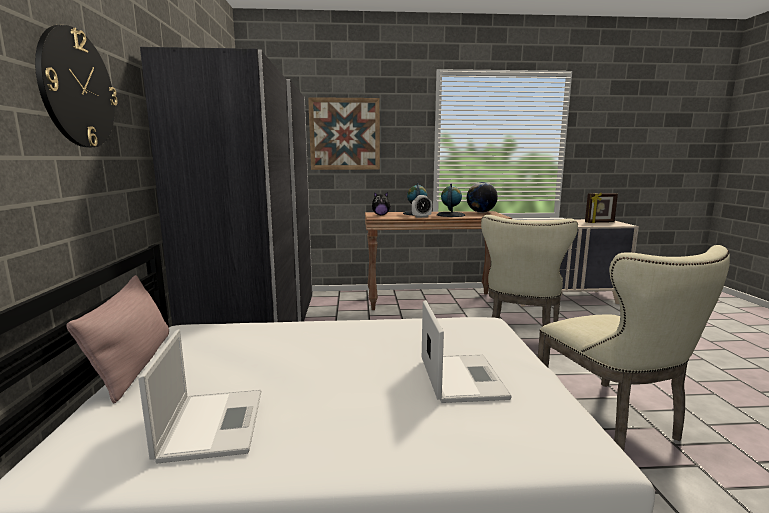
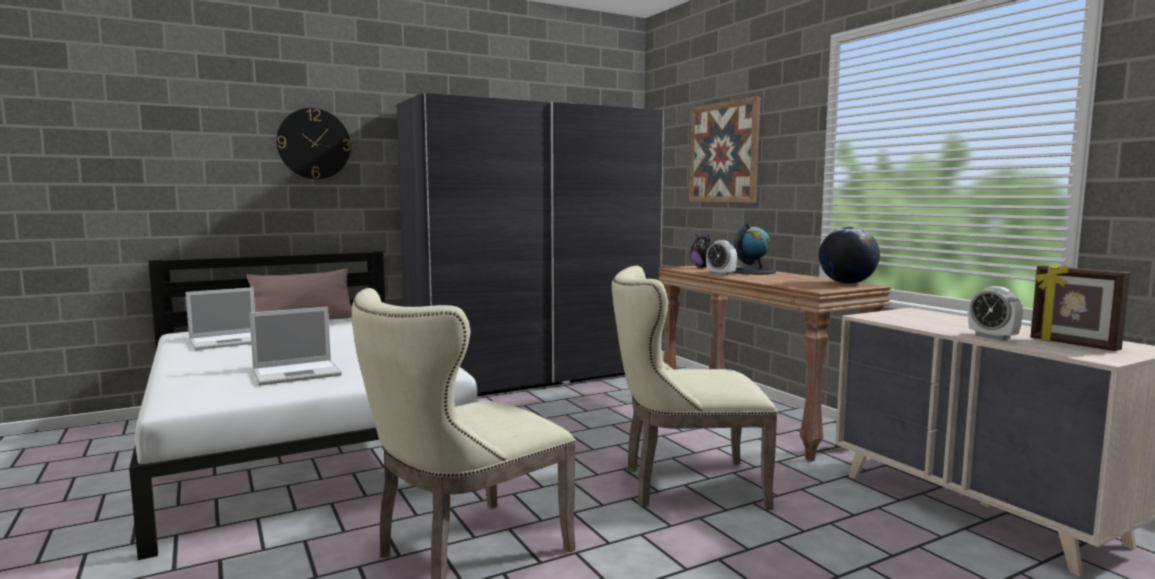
camera: 65 degrees right, 5 degrees down
globe [437,183,465,217] -> none
none -> alarm clock [968,286,1023,340]

